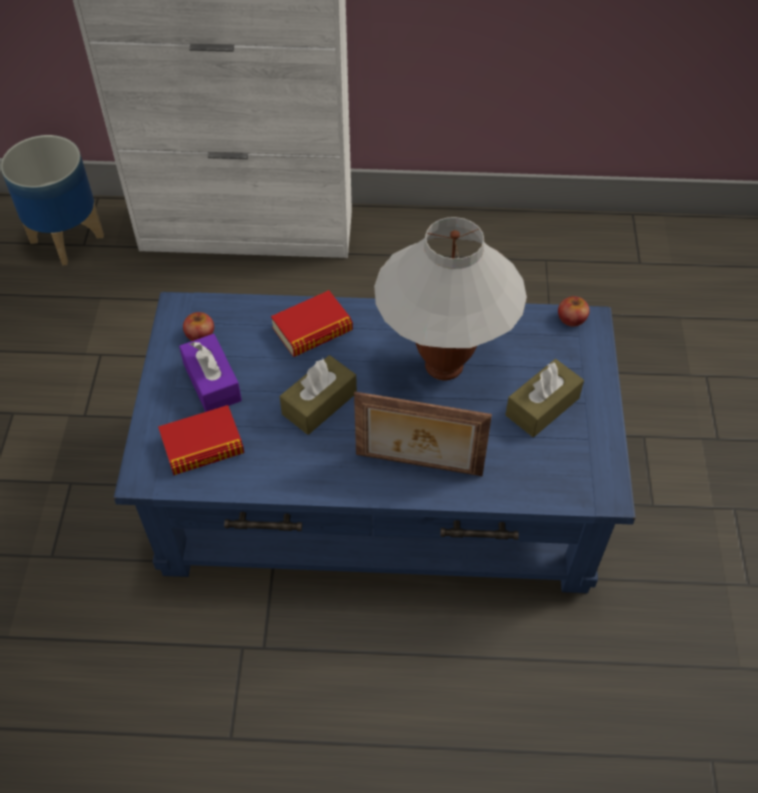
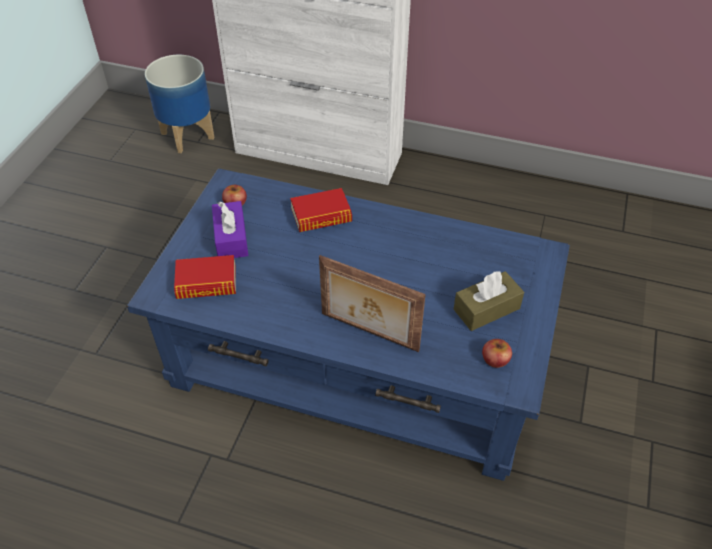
camera: 15 degrees right, 5 degrees down
brown tissue box [280,355,357,435] -> none
white table lamp [374,217,527,381] -> none
apple [558,296,590,327] -> apple moved to [482,339,512,368]

